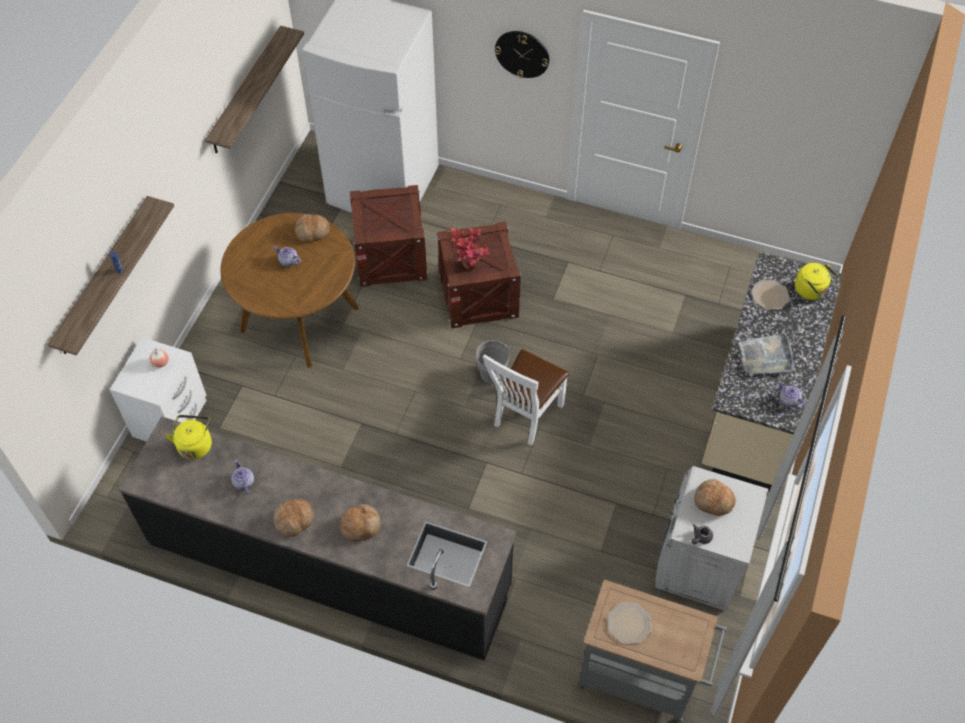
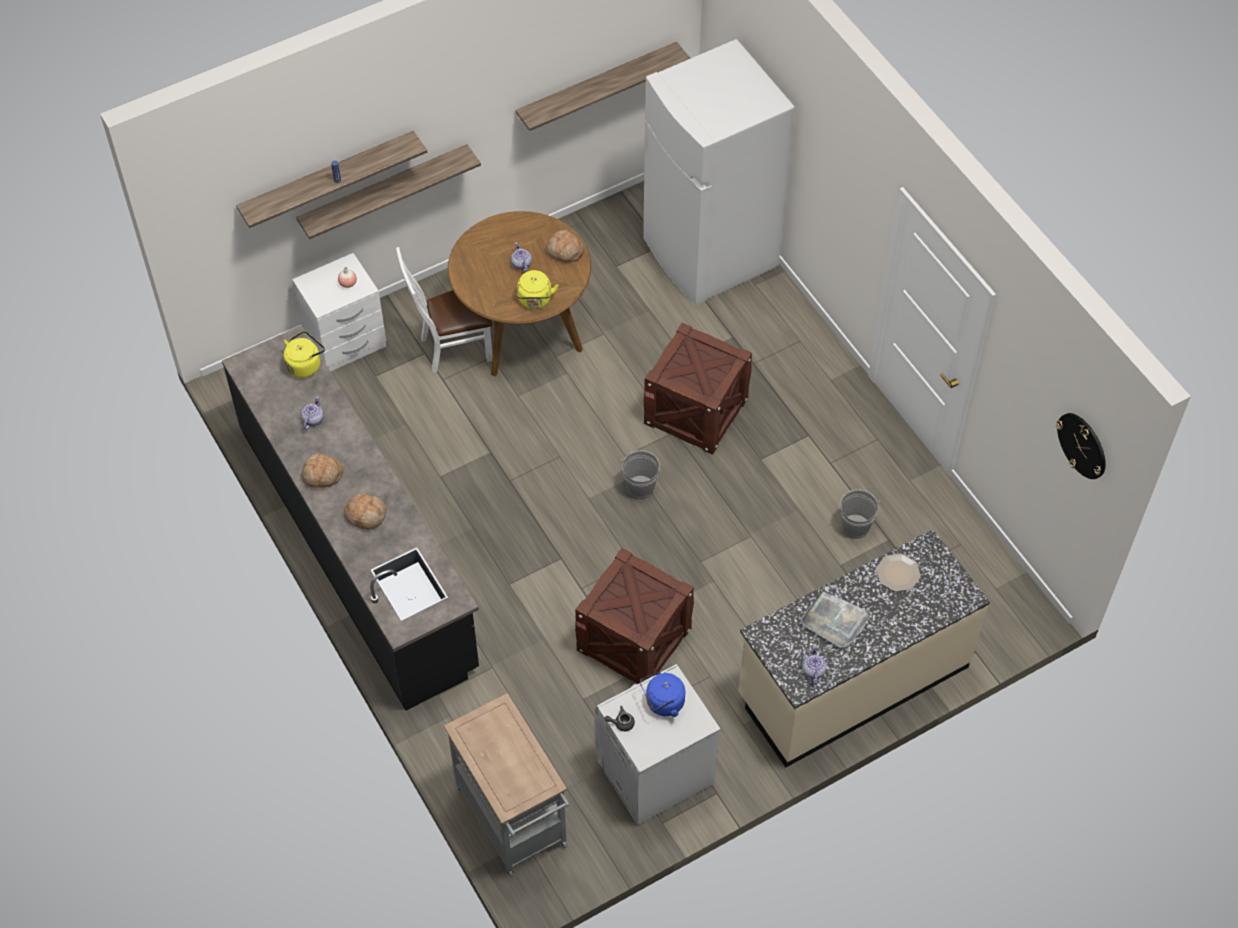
camera: 40 degrees right, 0 degrees up
crate [349,185,428,287] -> crate moved to [575,548,694,684]
potted plant [451,228,489,270] -> none
white chair [483,349,569,445] -> white chair moved to [396,247,493,373]
wall clock [495,31,549,78] -> wall clock moved to [1056,413,1106,479]
plate [607,603,652,644] -> none
bread [694,479,736,516] -> blue kettle [640,671,685,717]
yellow kettle [795,263,839,300] -> yellow kettle moved to [517,270,559,309]
none -> shelf [296,144,481,239]
none -> grey bucket [838,489,880,539]

